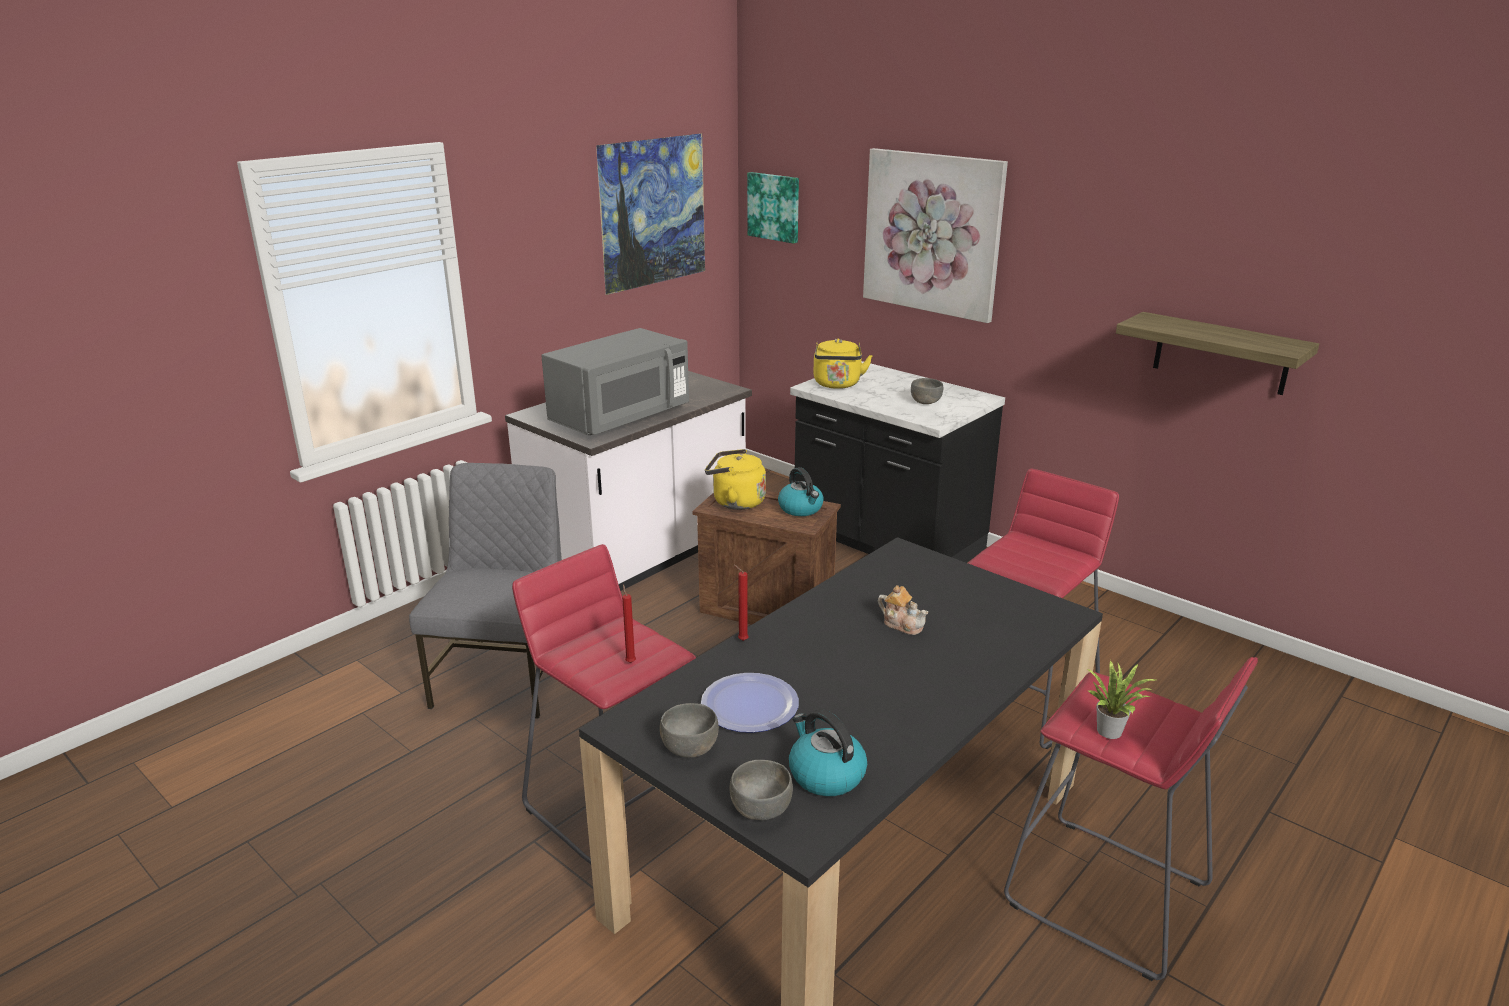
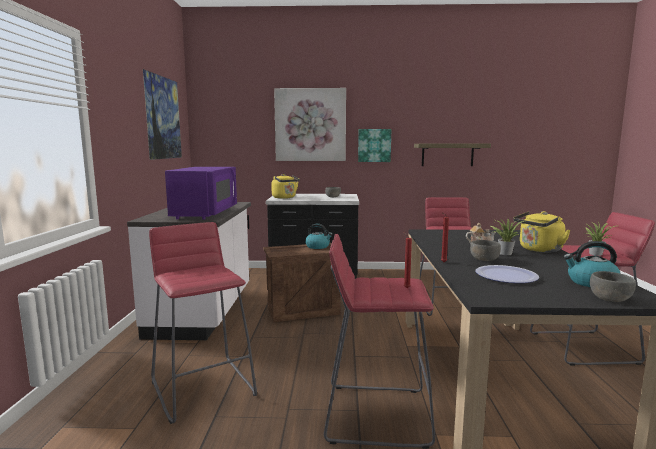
camera: 40 degrees left, 15 degrees down
grey chair [409,463,562,719] -> red stool [149,222,257,424]
grey microwave [541,328,689,435] -> purple microwave [165,167,237,220]
grey bowl [660,703,719,758] -> grey bowl moved to [470,240,501,261]
yellow kettle [705,449,766,510] -> yellow kettle moved to [513,211,571,253]
picture [747,172,799,244] -> picture moved to [358,129,391,162]
none -> potted plant [490,218,524,255]

